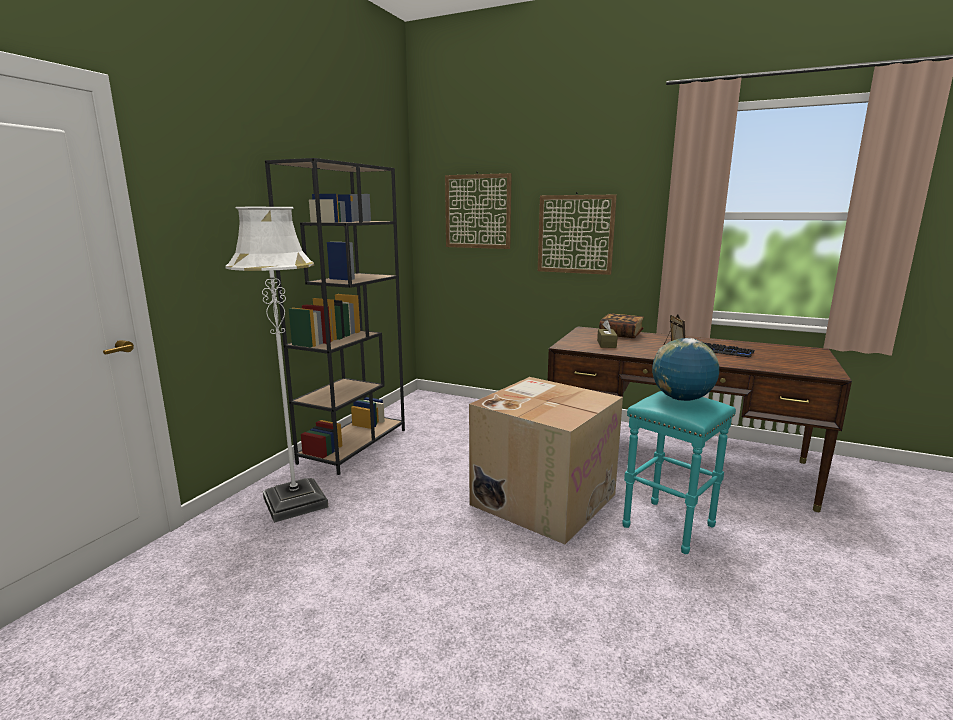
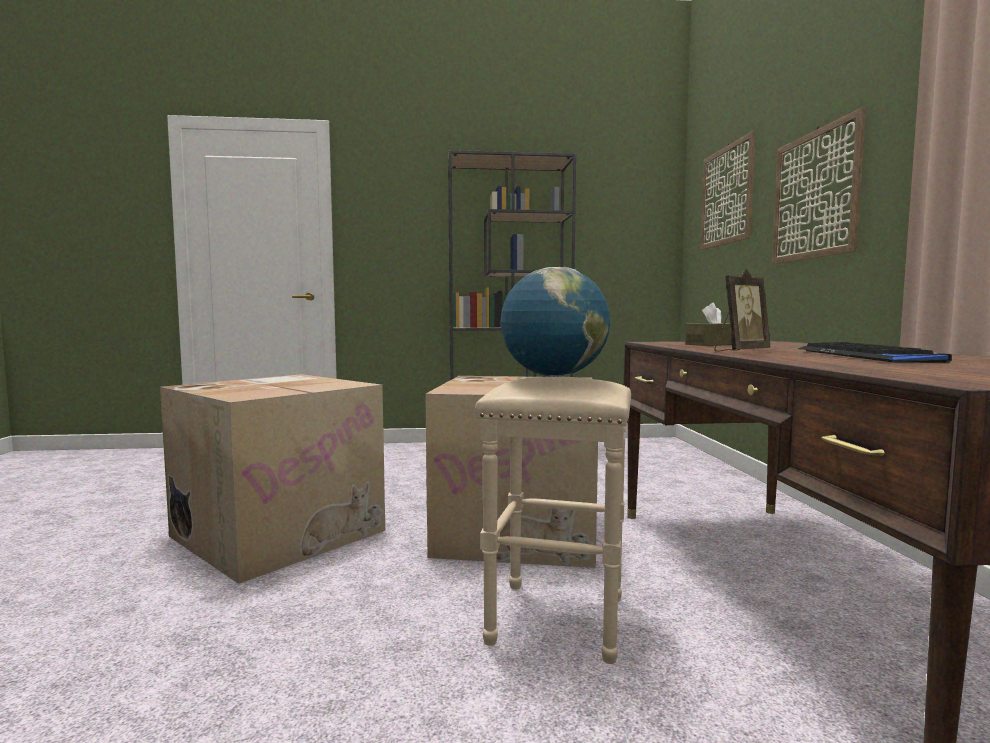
camera: 60 degrees right, 10 degrees down
white floor lamp [225,207,328,523] -> none
book [599,313,644,338] -> none
turquoise stool [622,391,736,554] -> beige stool [475,377,631,664]
none -> cardboard box [160,374,385,584]

